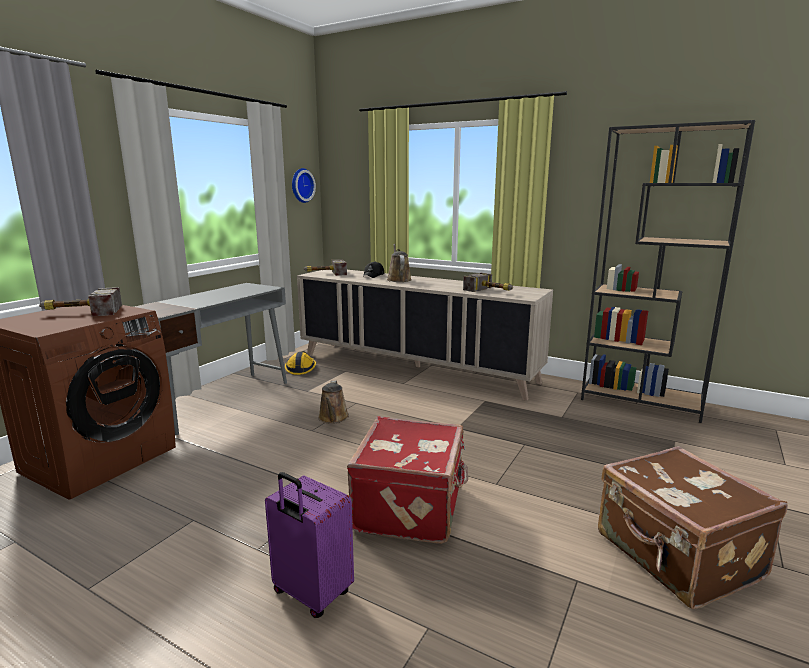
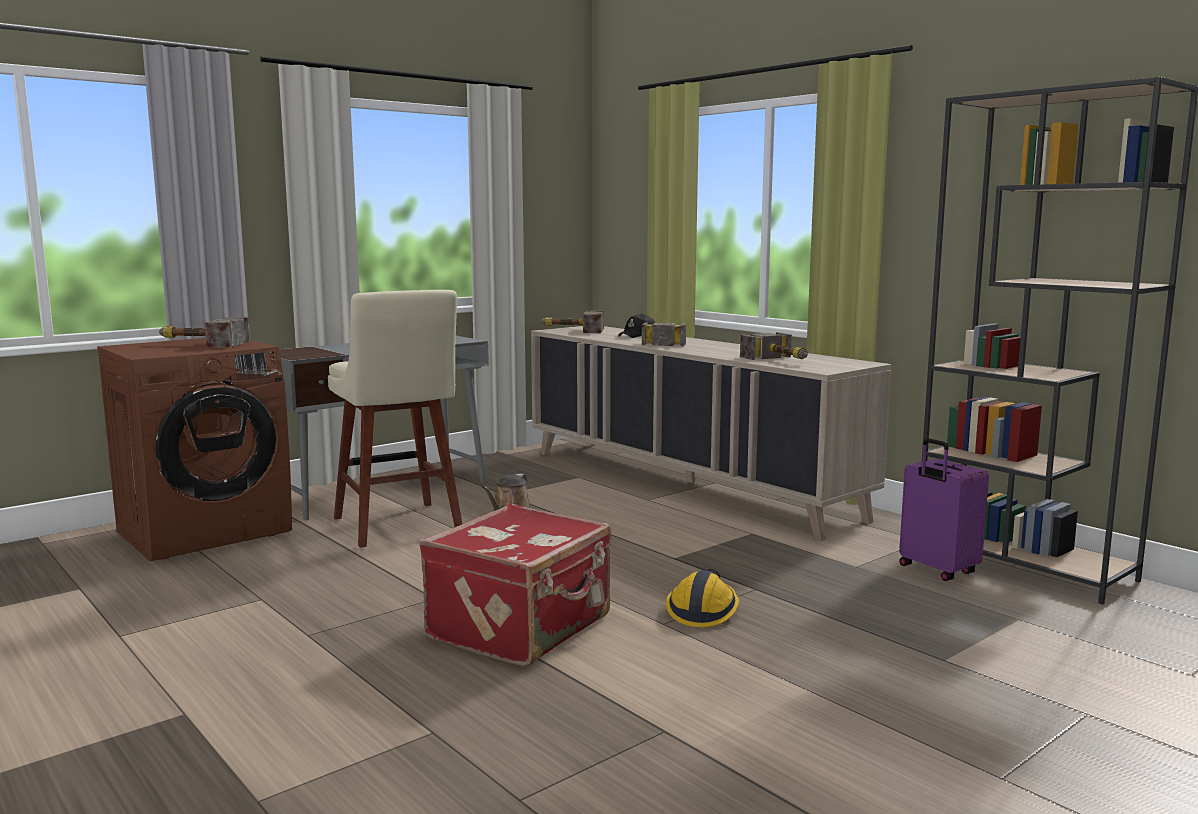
camera: 20 degrees right, 5 degrees down
purple suitcase [265,472,354,618] -> purple suitcase moved to [899,438,989,581]
hard hat [285,351,316,375] -> hard hat moved to [666,569,739,628]
wall clock [292,168,316,203] -> none
brown watering can [387,244,412,282] -> hammer [642,323,686,346]
brown suitcase [598,446,788,609] -> none
none -> beige stool [328,290,462,548]

